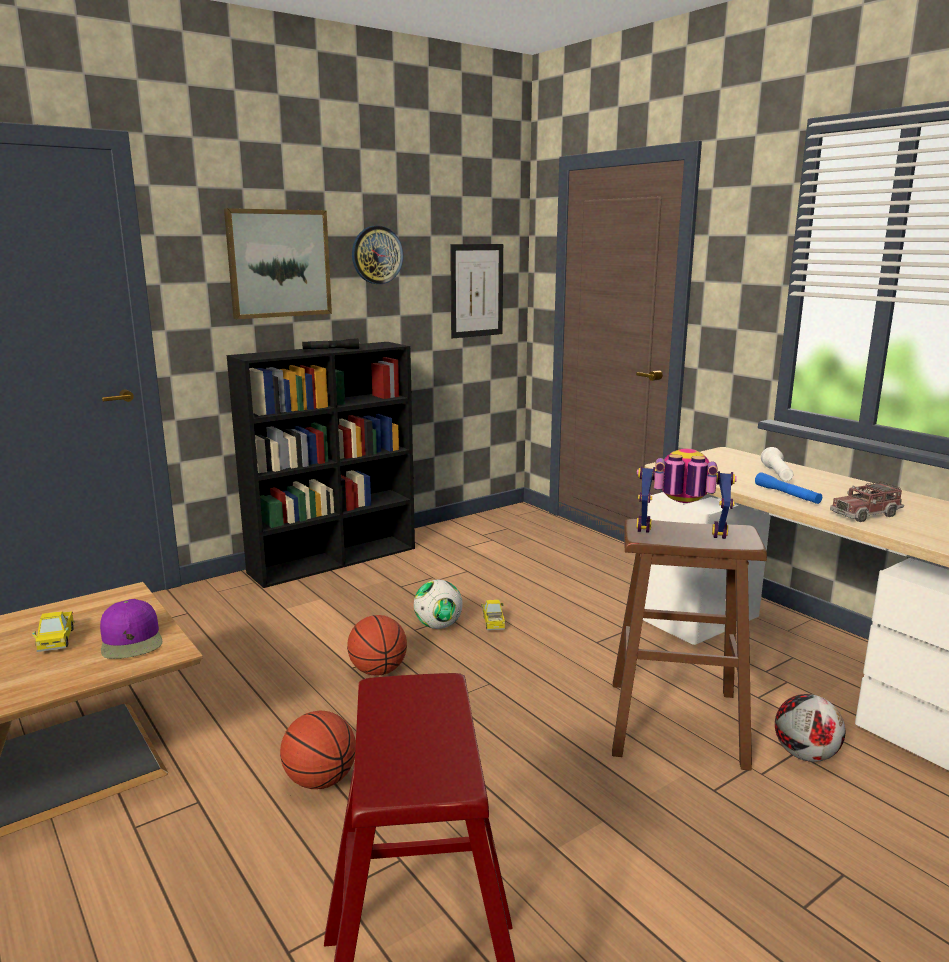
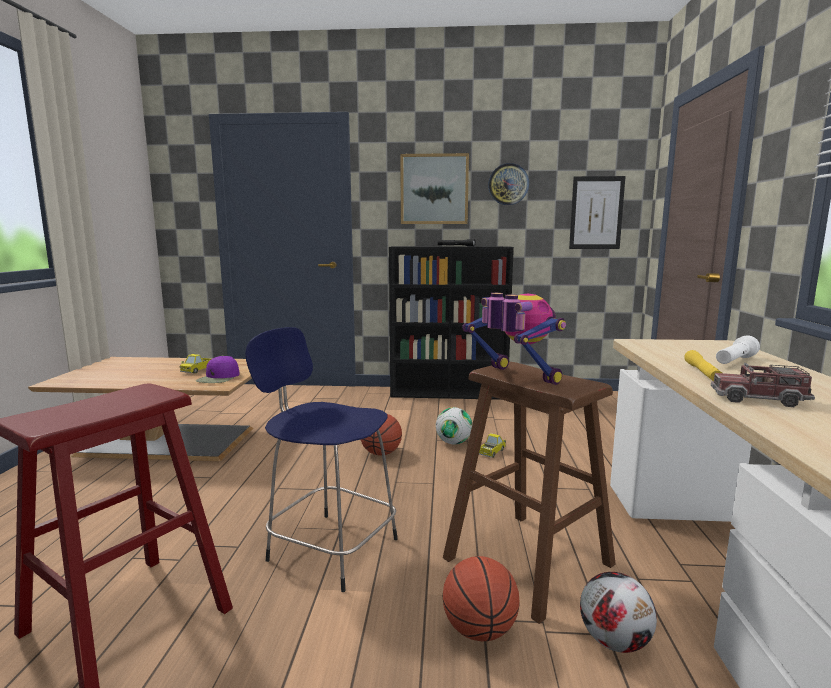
camera: 40 degrees right, 5 degrees down
basketball [280,710,356,789] -> basketball moved to [443,556,520,641]
blue flashlight [755,472,822,504] -> yellow flashlight [684,350,722,381]
none -> blue stool [245,327,398,592]

